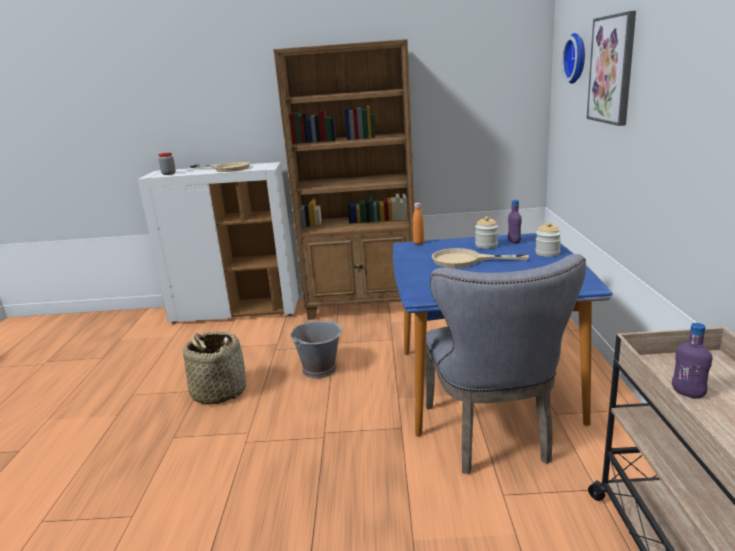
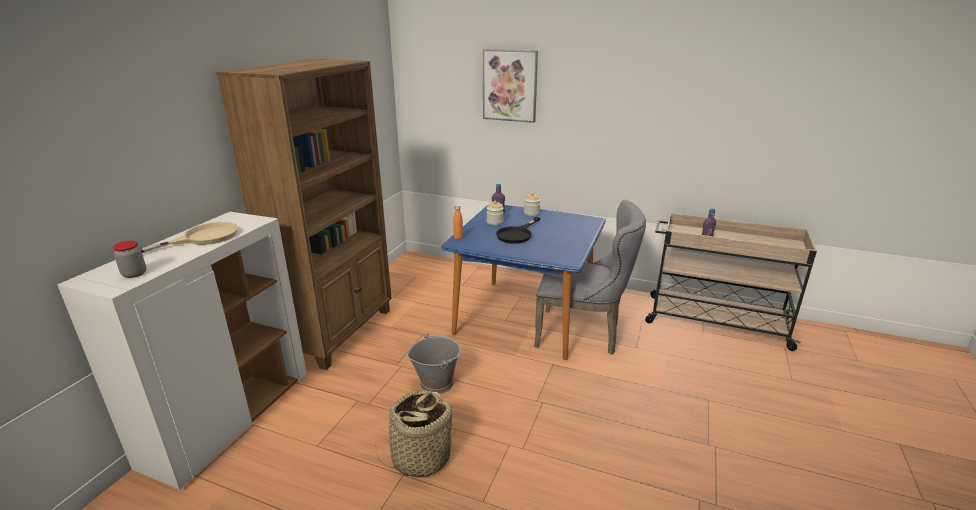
camera: 70 degrees left, 5 degrees up
beige frying pan [432,248,529,268] -> black frying pan [496,217,540,244]
wall clock [562,33,585,84] -> none

